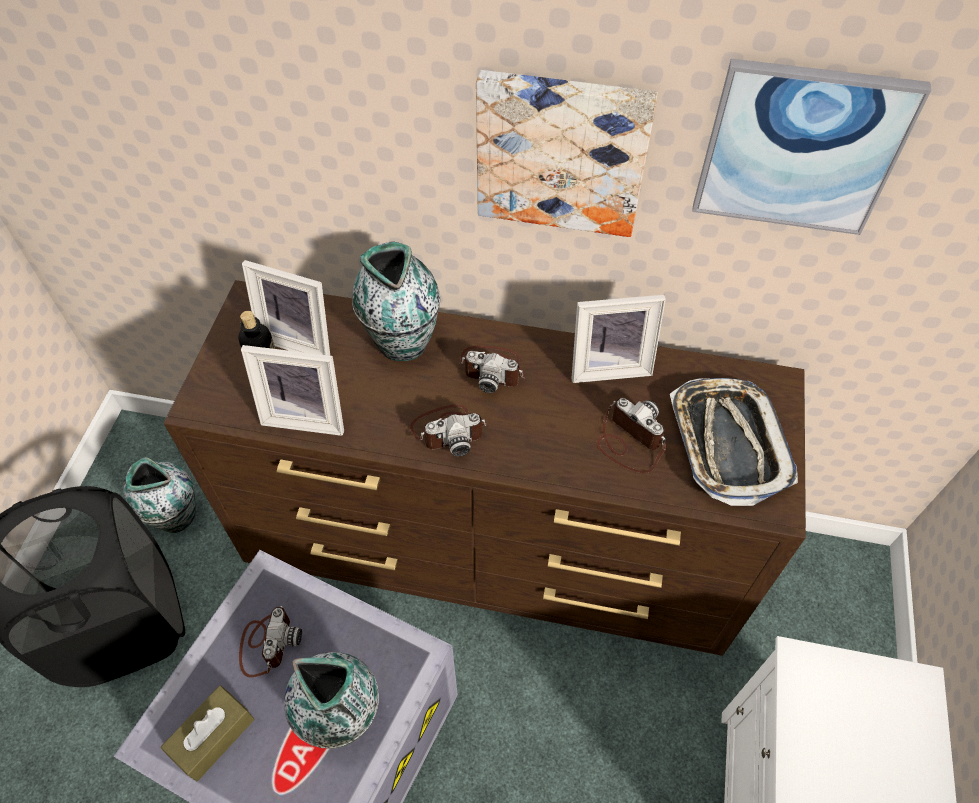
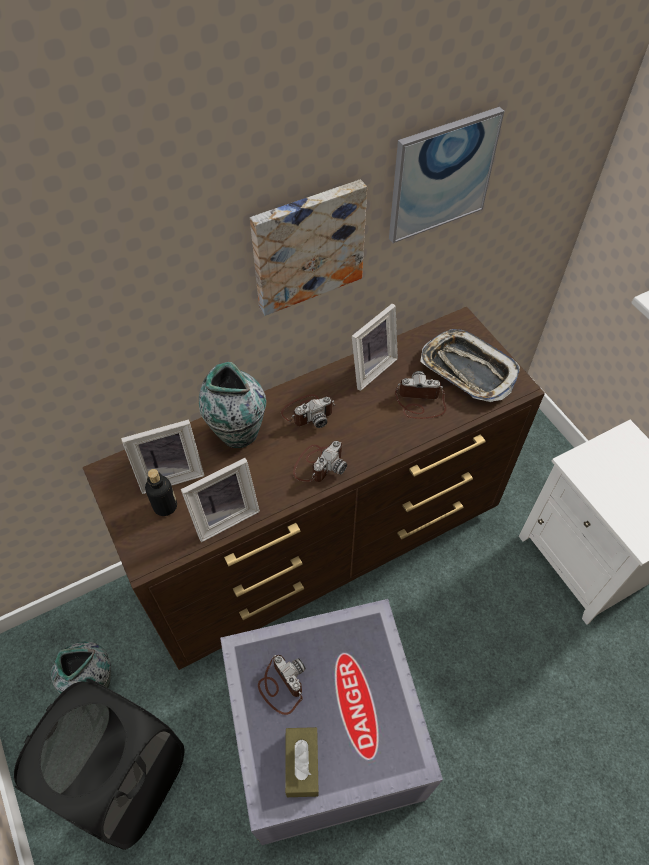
camera: 40 degrees left, 0 degrees up
vase [284,652,379,748] -> none

